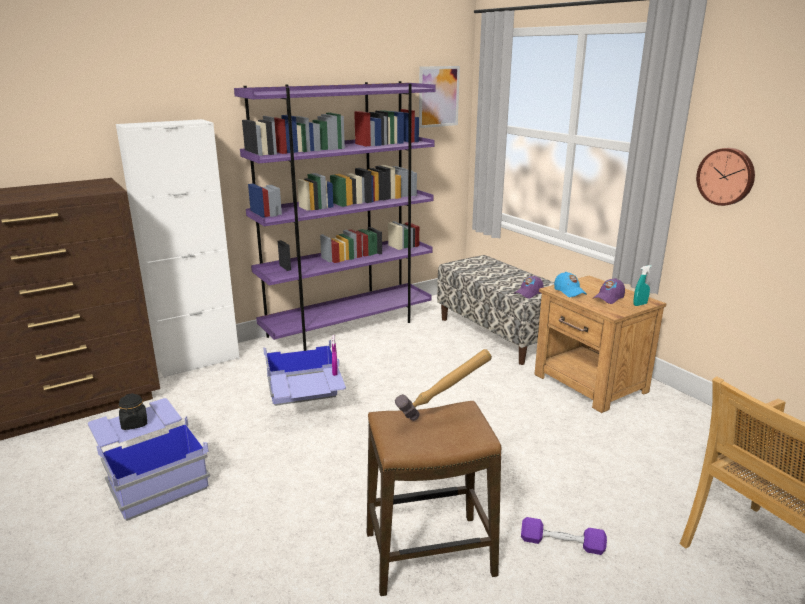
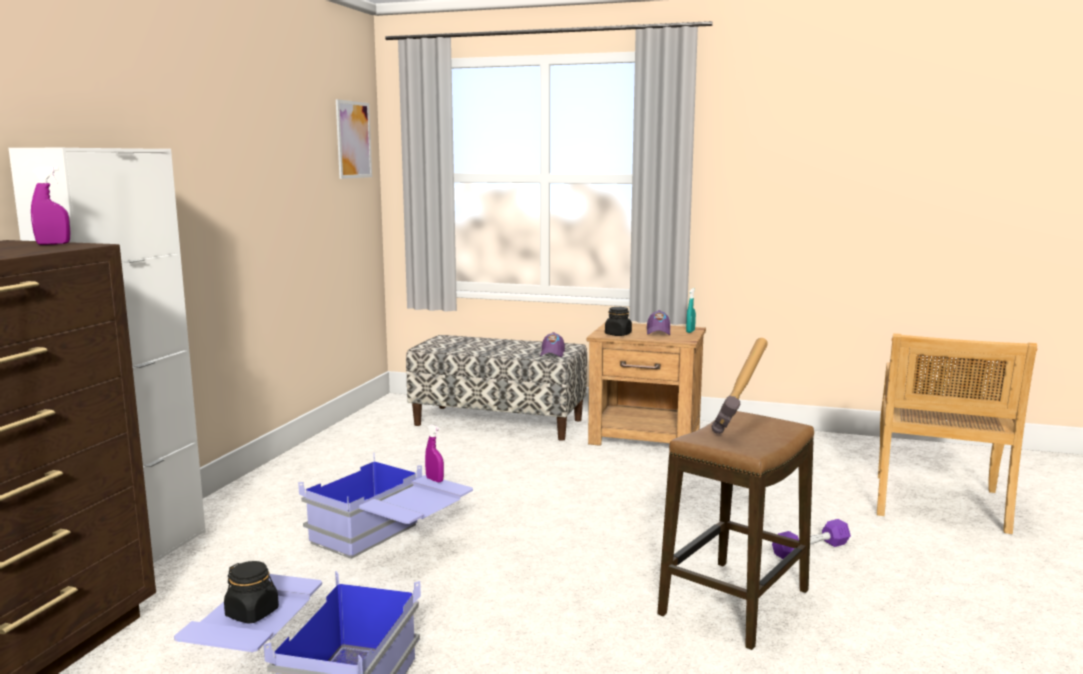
camera: 40 degrees left, 10 degrees down
purple bookcase [234,81,436,351] -> none
blue cap [554,272,587,297] -> black jar [605,307,632,336]
wall clock [696,148,755,206] -> none
none -> purple spray bottle [31,167,70,245]

